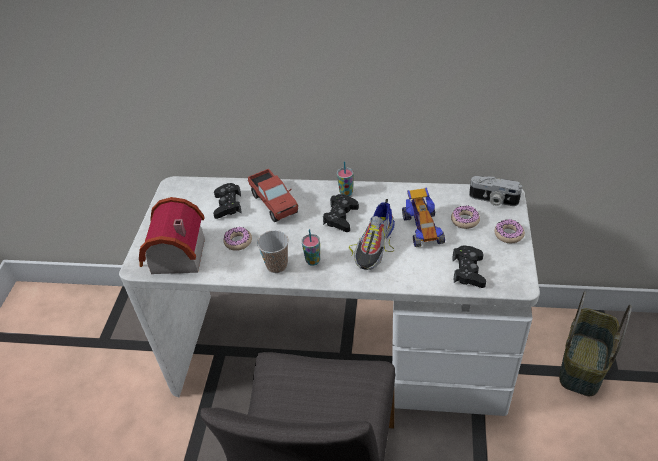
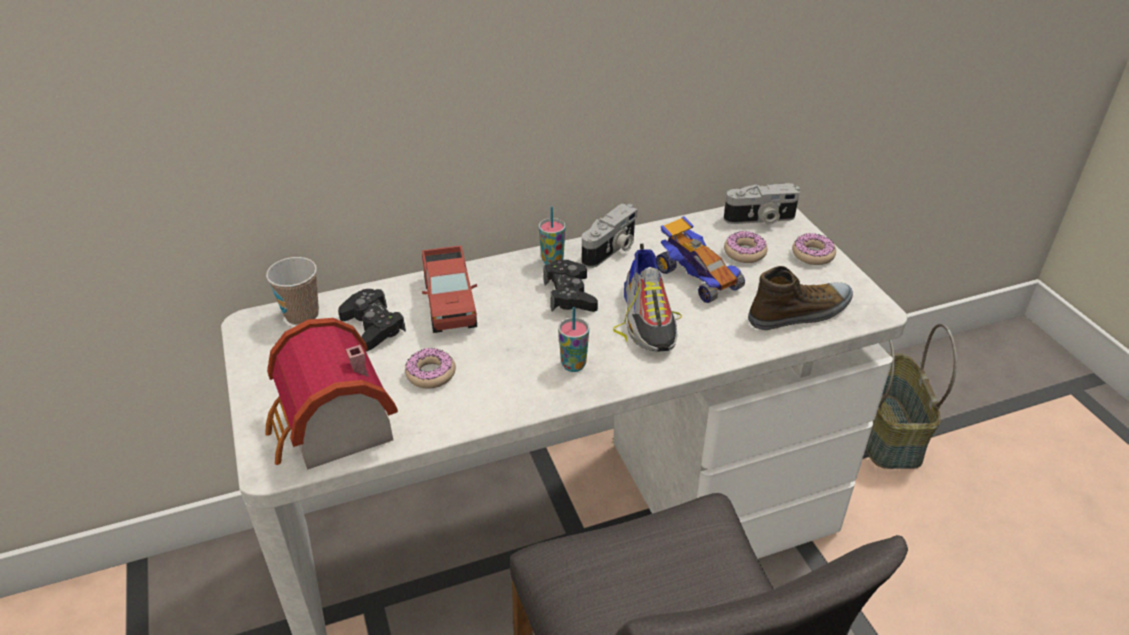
camera: 30 degrees left, 5 degrees down
toy truck [248,169,298,222] -> toy truck turned 45 degrees clockwise [422,245,477,333]
cup [257,230,289,273] -> cup moved to [266,257,319,325]
black game controller [452,246,486,288] -> shoe [748,266,853,330]
none -> camera [582,203,638,268]

